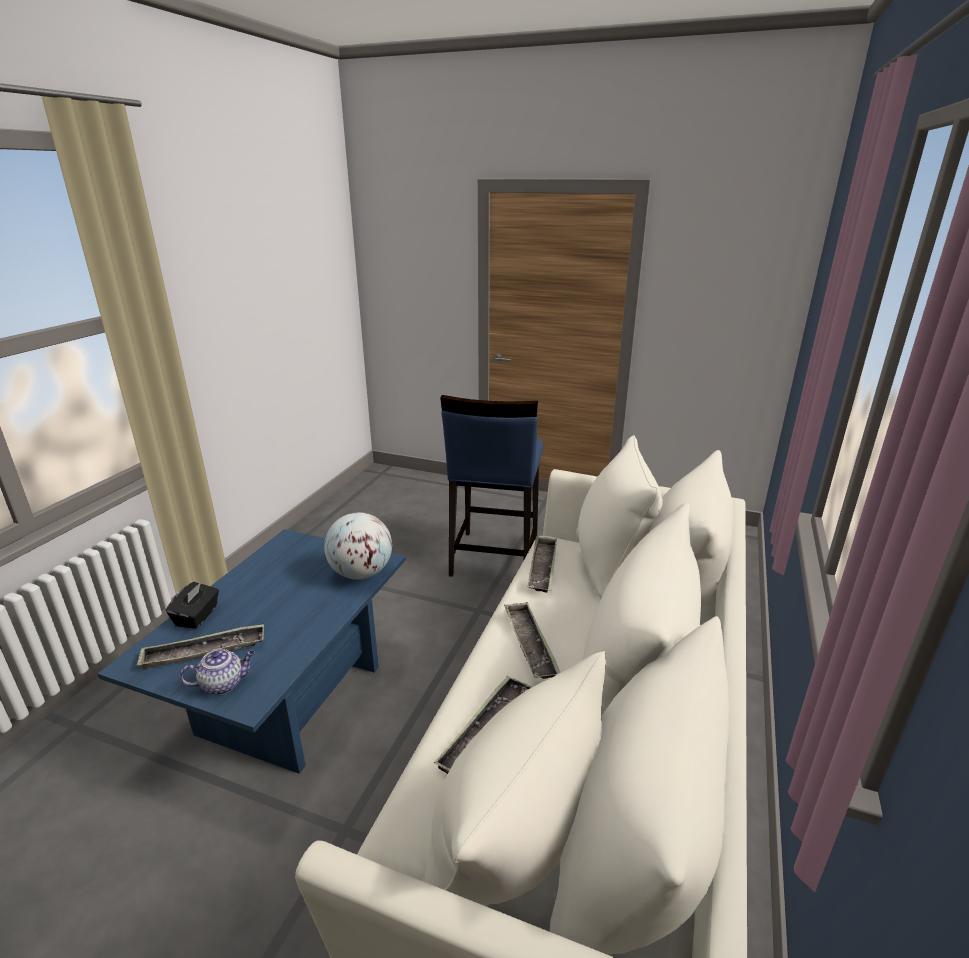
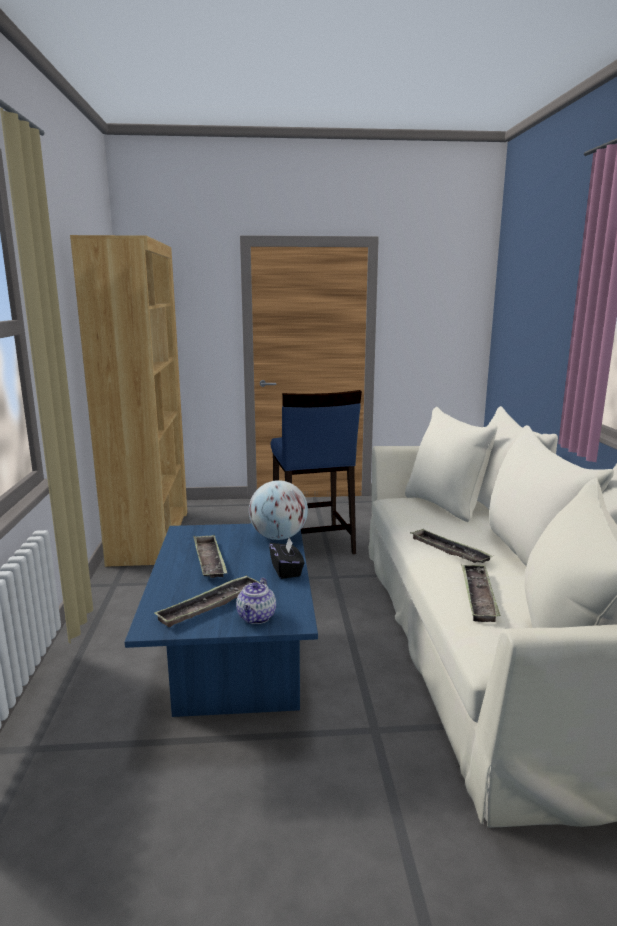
camera: 25 degrees left, 10 degrees down
black tissue box [166,582,219,629] -> black tissue box moved to [269,538,305,579]
teapot [180,649,255,695] -> teapot turned 150 degrees clockwise [236,578,276,624]
tray [528,536,557,593] -> tray moved to [193,535,227,578]
none -> brown bookcase [70,235,187,567]

